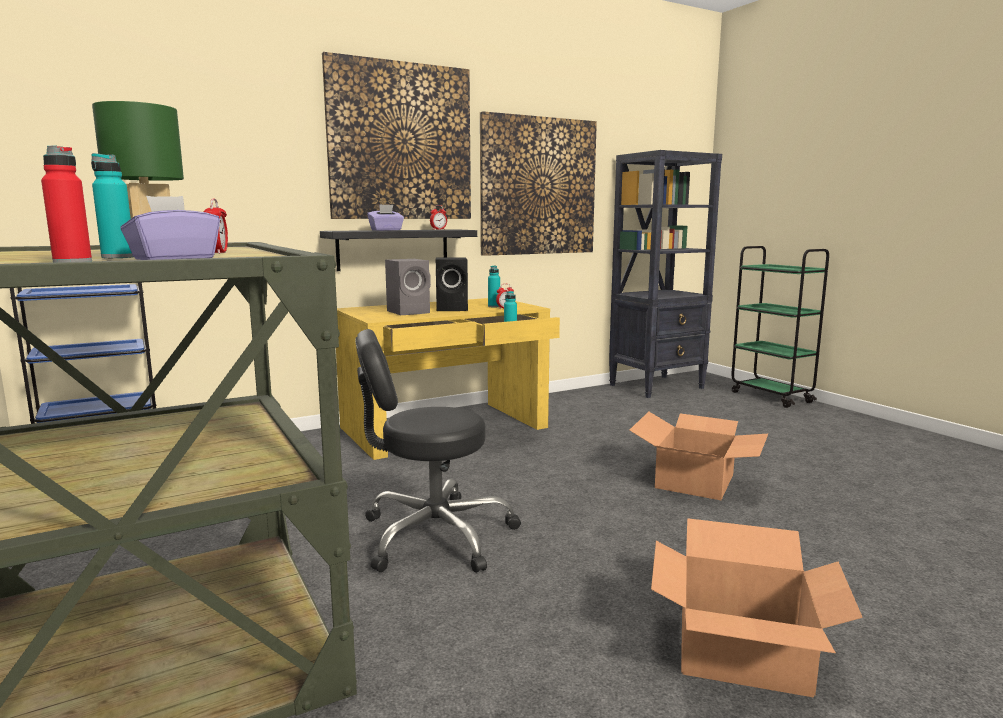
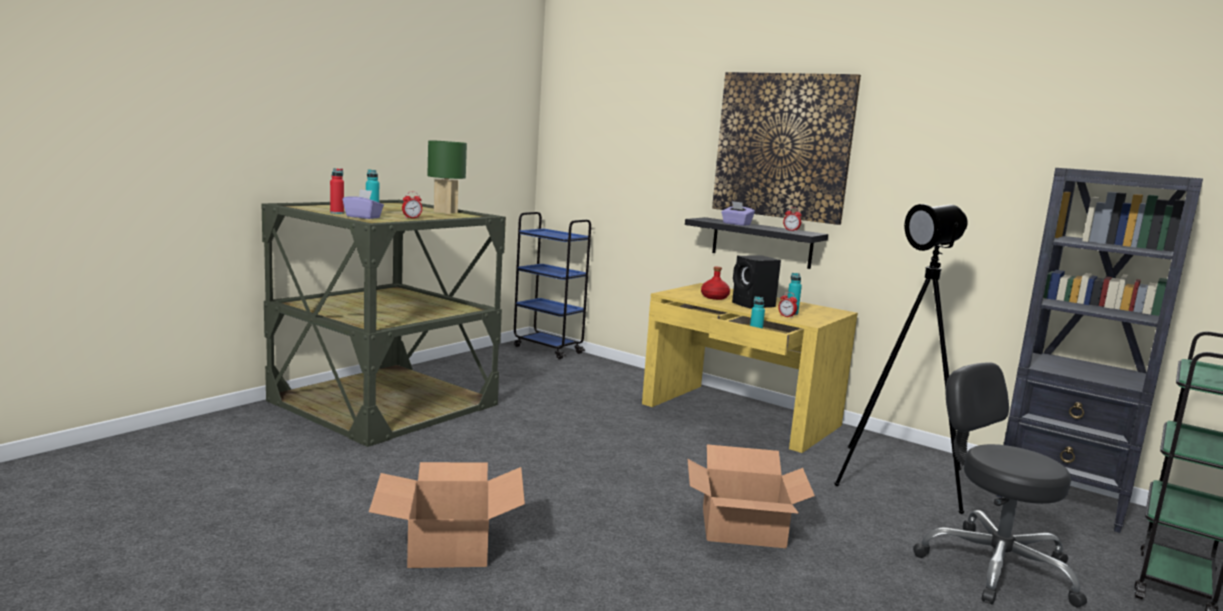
camera: 65 degrees right, 0 degrees up
black office chair [355,329,521,573] -> black office chair moved to [913,363,1087,607]
grey speaker [385,259,431,315] -> red bottle [701,267,730,300]
picture [480,111,597,256] -> none
none -> black floor lamp [834,204,968,514]

